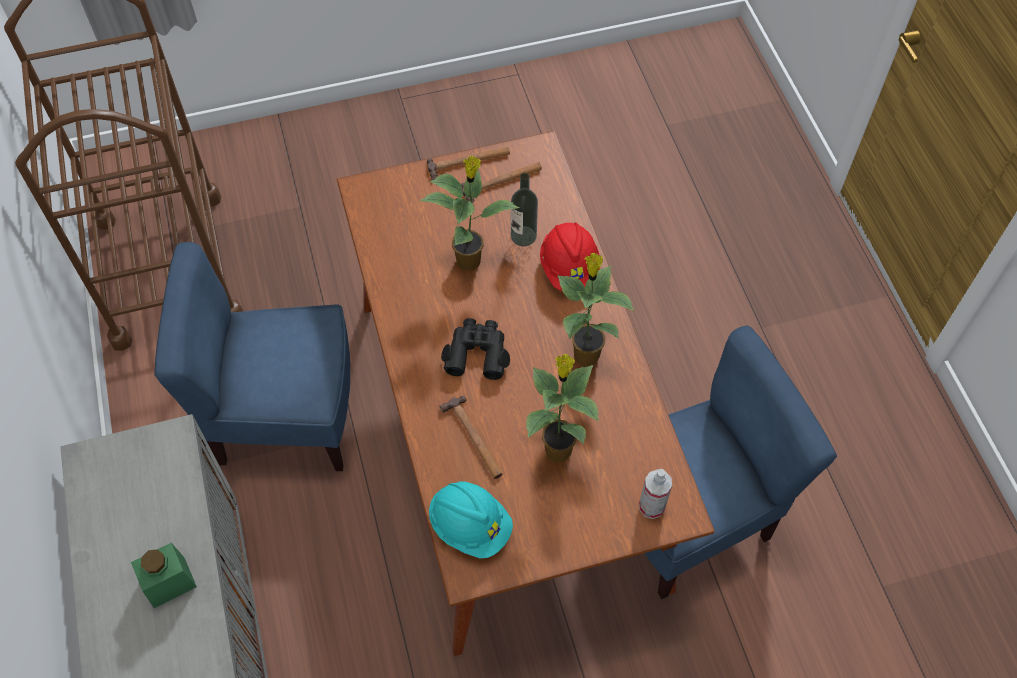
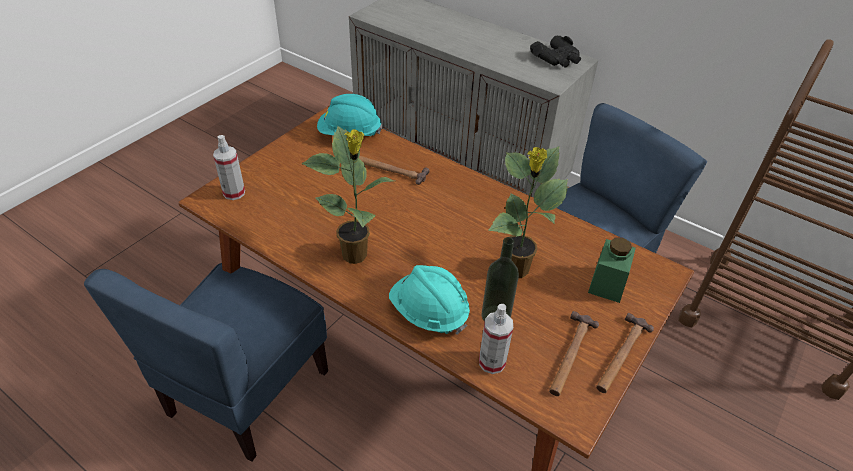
camera: 140 degrees right, 15 degrees down
green jar [131,543,197,608] -> green jar moved to [588,237,636,303]
black binoculars [441,318,510,380] -> black binoculars moved to [530,35,581,68]
potted plant [526,354,599,463] -> none
red hard hat [540,222,600,291] -> turquoise hard hat [389,265,470,335]
none -> spray bottle [479,304,513,374]

